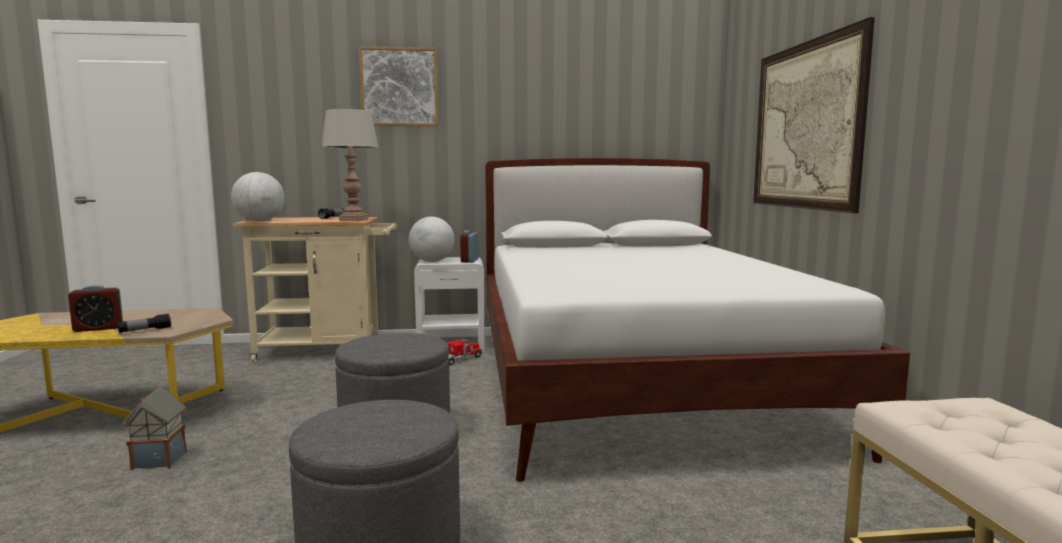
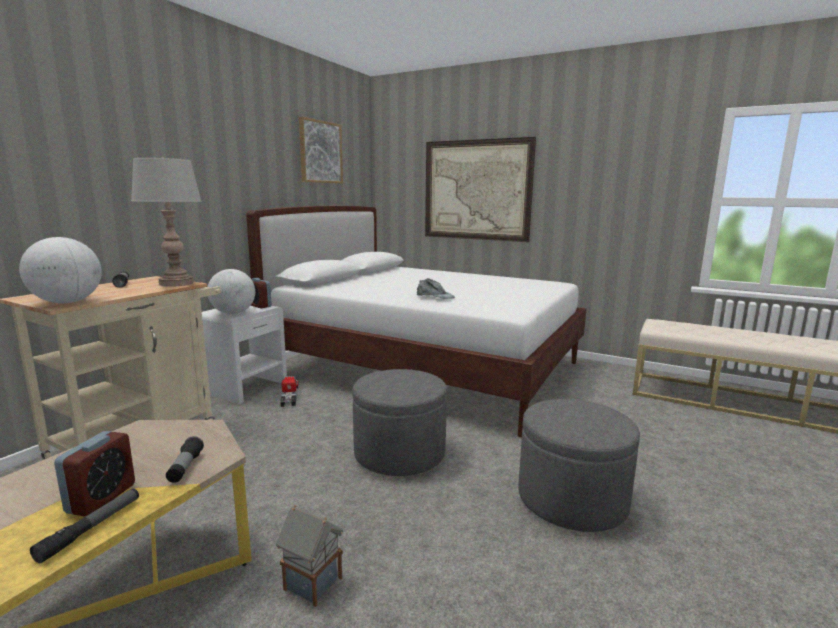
camera: 55 degrees left, 5 degrees up
picture [359,46,439,126] -> picture moved to [299,117,343,183]
none -> flashlight [30,488,139,563]
none -> grey cap [417,278,455,299]

